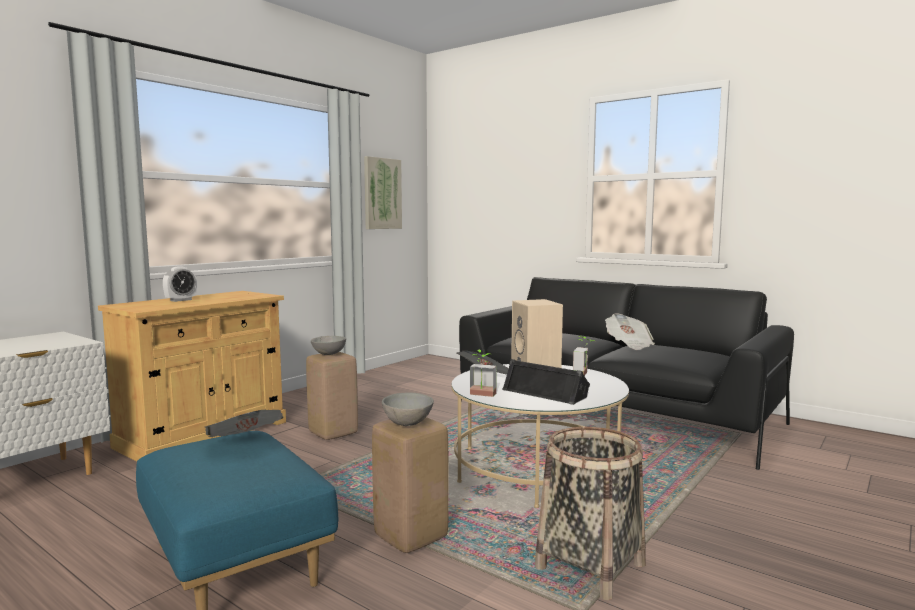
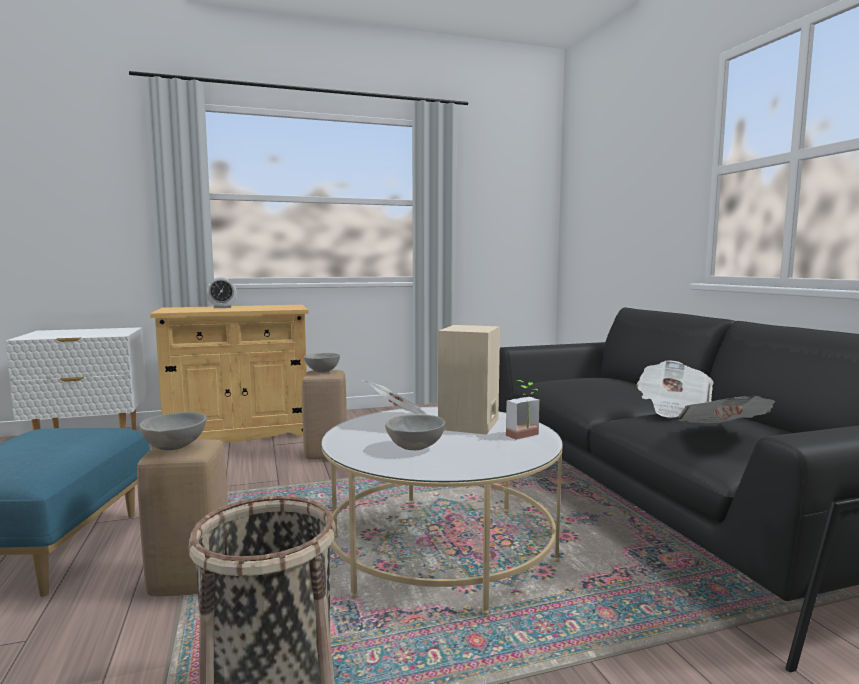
camera: 35 degrees right, 0 degrees up
newspaper [205,410,284,437] -> newspaper moved to [678,396,775,423]
picture [364,156,402,229] -> none
potted plant [470,350,497,397] -> none
black speaker [502,359,590,405] -> grey bowl [385,415,445,450]

